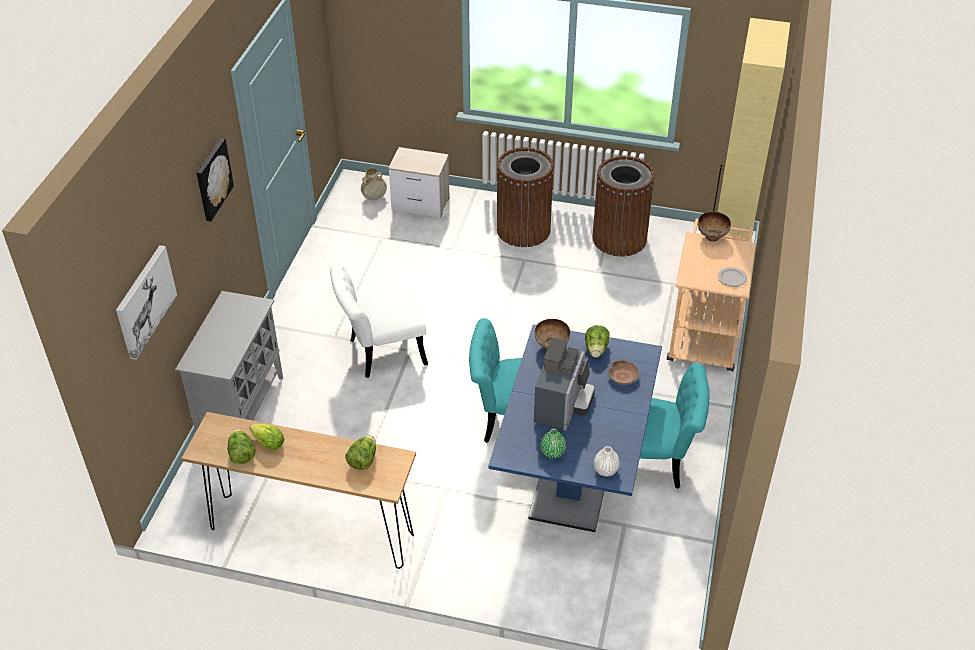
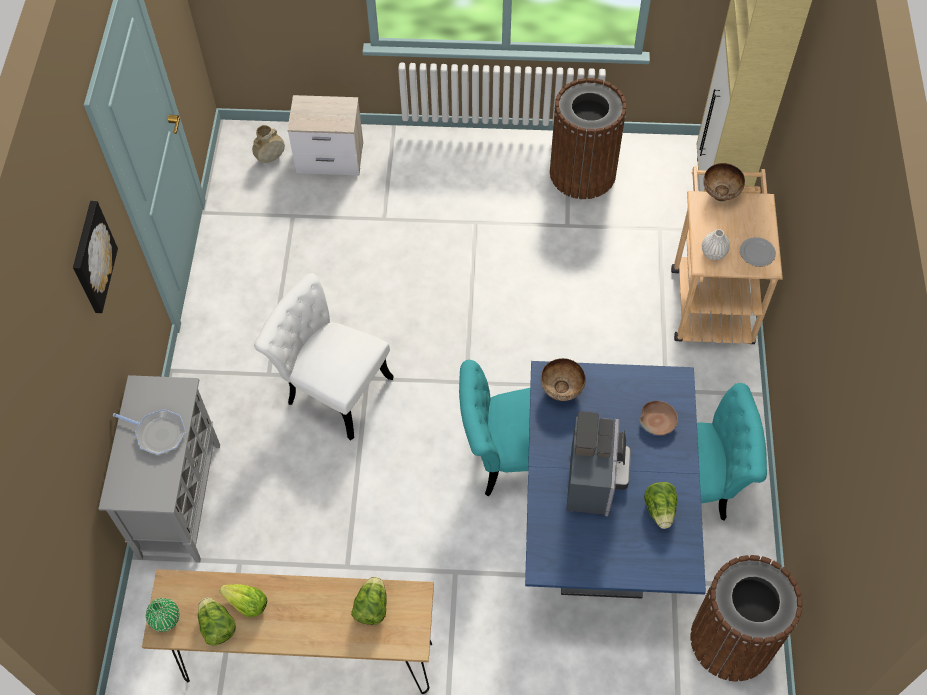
camera: 10 degrees left, 15 degrees up
picture [116,245,177,360] -> none
white chair [330,263,428,378] -> white chair turned 60 degrees clockwise [254,273,394,441]
brown trash can [497,147,554,247] -> brown trash can moved to [690,555,803,682]
green vase [540,429,566,458] -> green vase moved to [146,598,179,632]
lettuce [585,325,610,358] -> lettuce moved to [644,482,678,529]
white vase [594,446,620,476] -> white vase moved to [702,229,730,260]
none -> frying pan [113,409,186,455]

